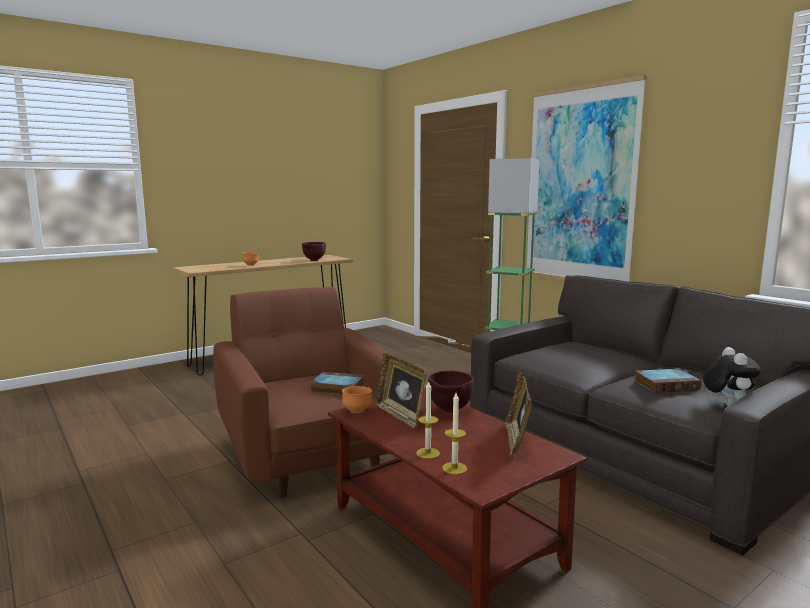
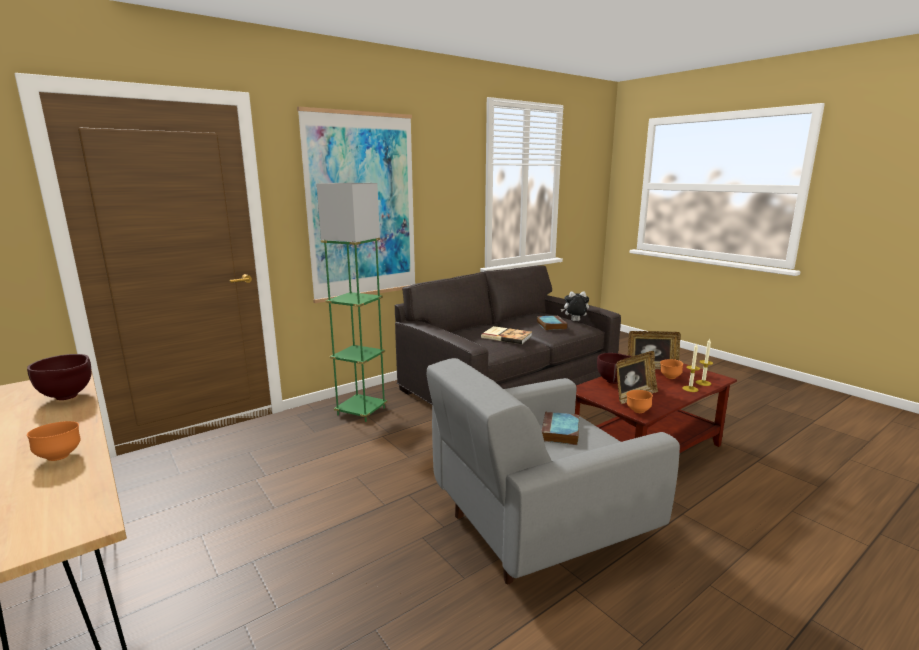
camera: 90 degrees left, 5 degrees up
brown armchair [213,287,395,498] -> grey armchair [427,358,680,584]
none -> book [481,326,532,344]
none -> orange bowl [660,359,683,379]

